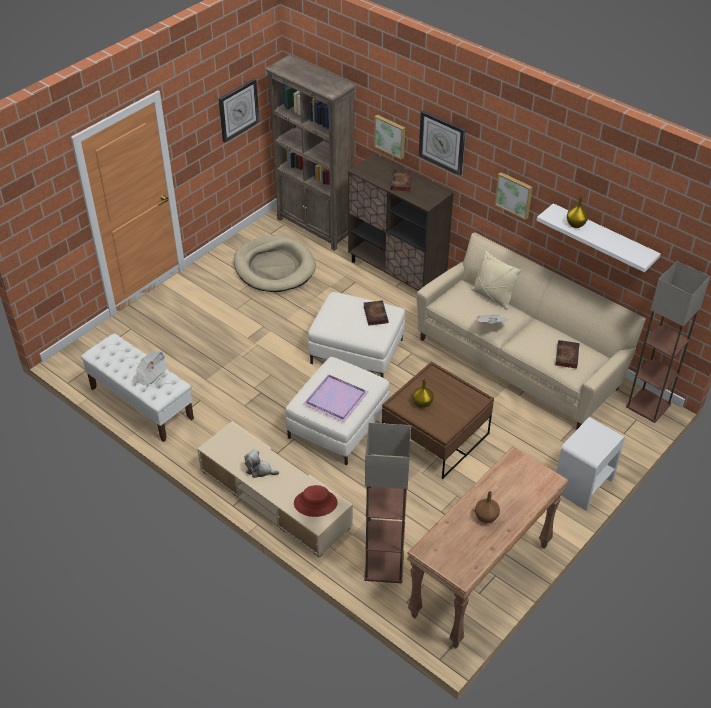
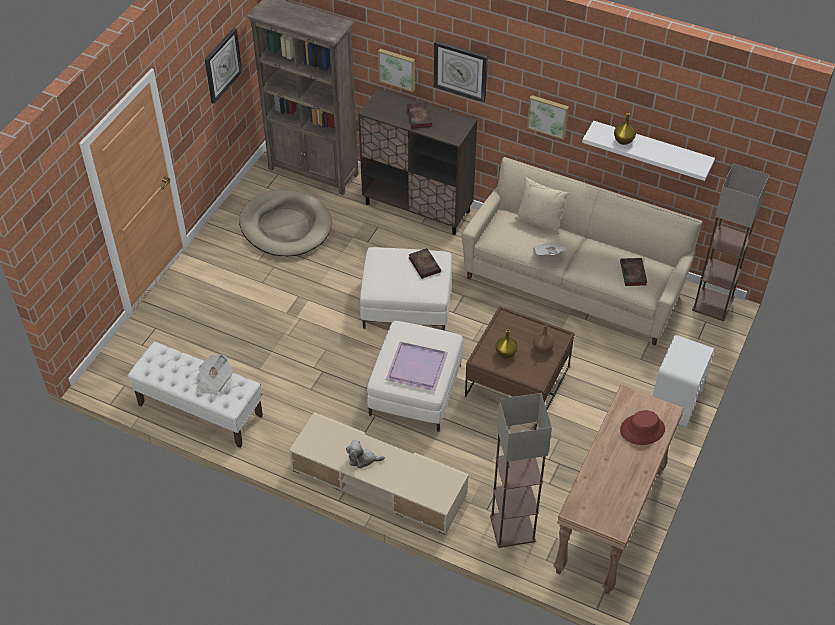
camera: 15 degrees left, 5 degrees up
red hat [294,485,338,517] -> red hat moved to [620,410,665,445]
brown vase [475,491,500,523] -> brown vase moved to [533,325,555,353]

